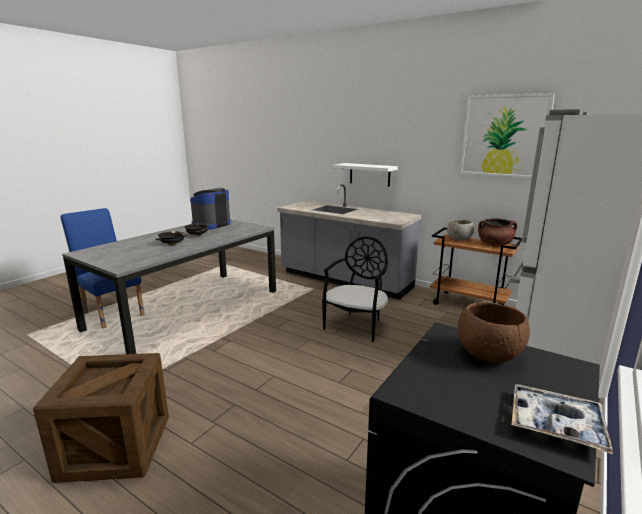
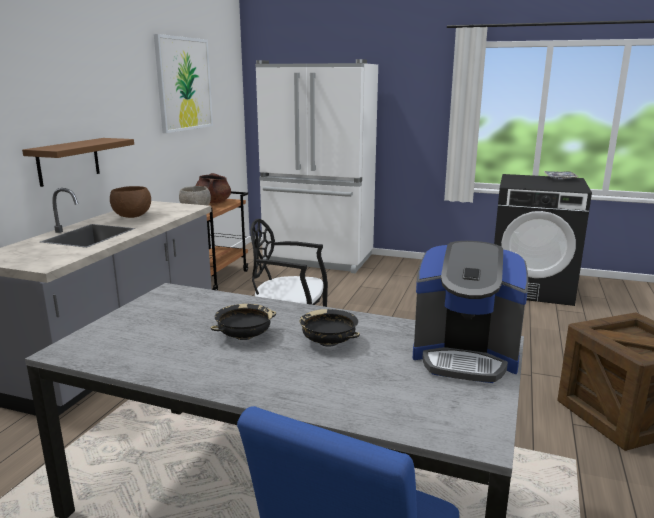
camera: 105 degrees left, 0 degrees up
coffee machine [190,188,231,230] -> coffee machine moved to [413,241,528,383]
white shelf [333,163,398,187] -> brown shelf [22,138,134,187]
brown bowl [458,302,530,363] -> brown bowl moved to [110,186,151,218]

